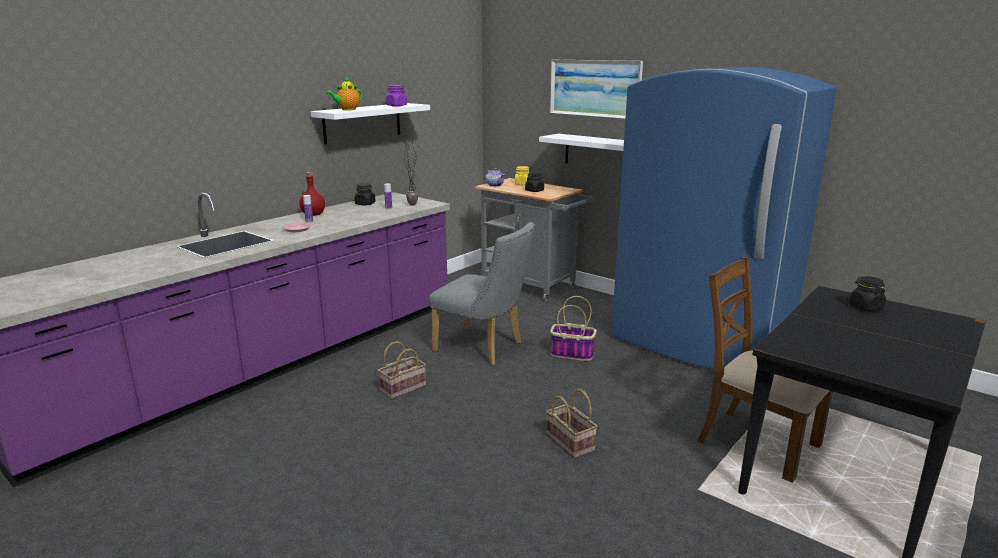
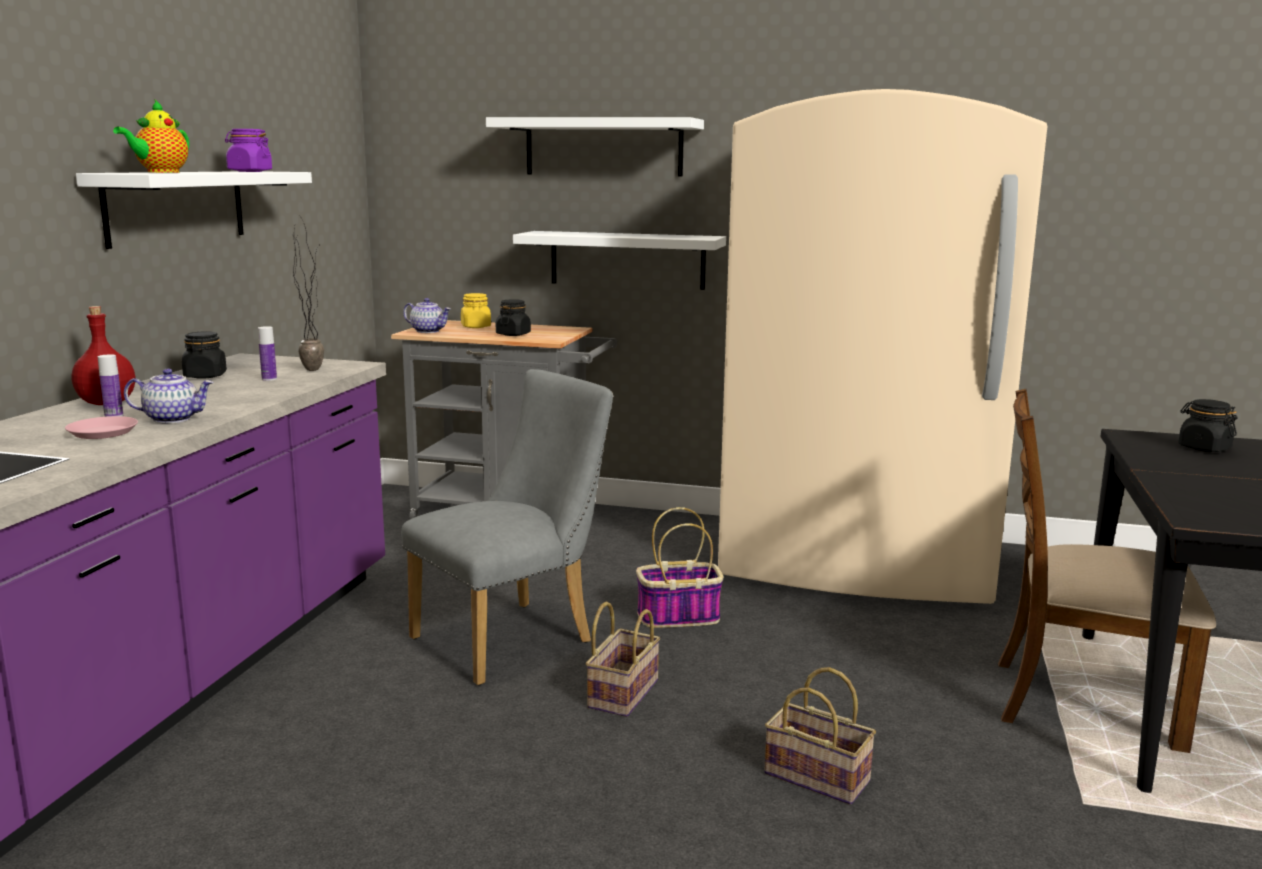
camera: 25 degrees left, 5 degrees down
basket [378,341,426,400] -> basket moved to [586,601,660,717]
grey chair [429,222,535,365] -> grey chair turned 45 degrees counterclockwise [401,369,614,685]
picture [549,60,643,120] -> white shelf [486,117,704,177]
blue fridge [611,67,837,370] -> beige fridge [718,89,1048,604]
none -> teapot [124,369,214,423]

